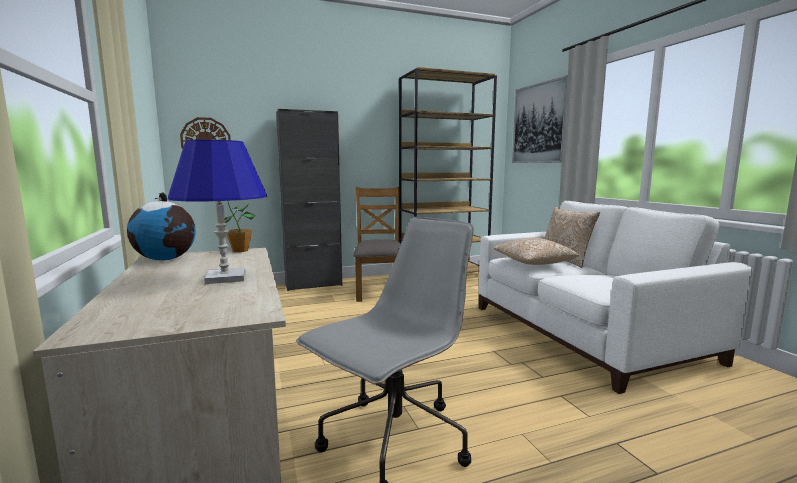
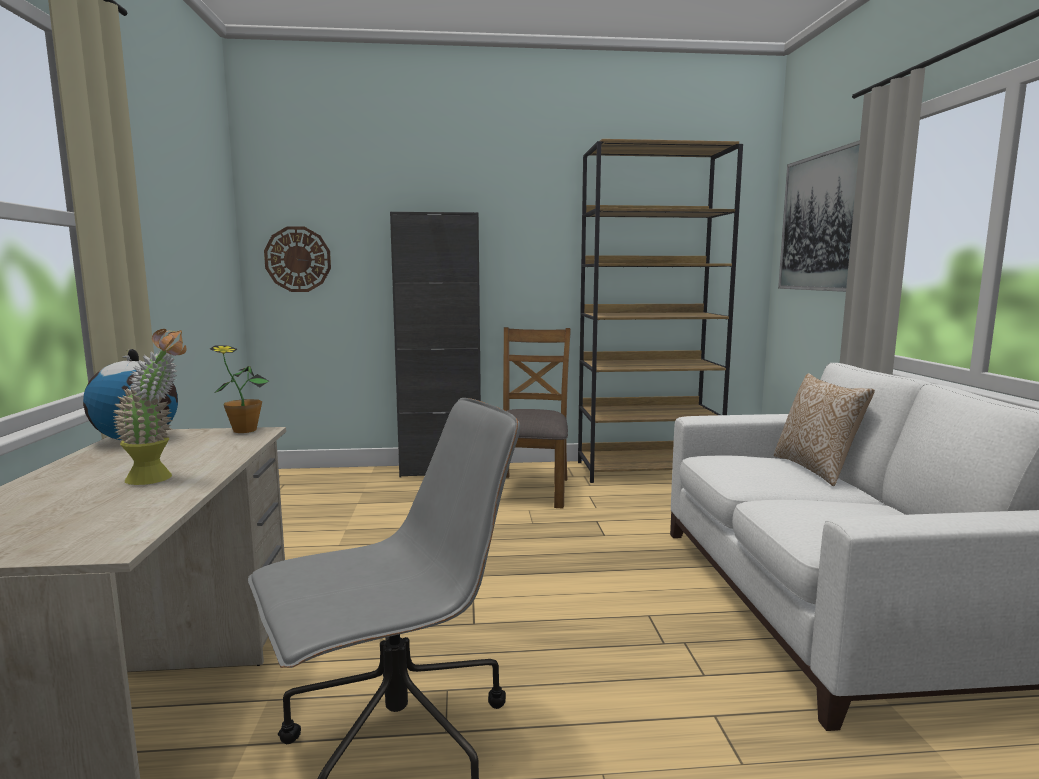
camera: 15 degrees right, 0 degrees up
blue table lamp [168,139,267,284] -> potted plant [113,329,186,485]
pillow [493,238,579,265] -> none

